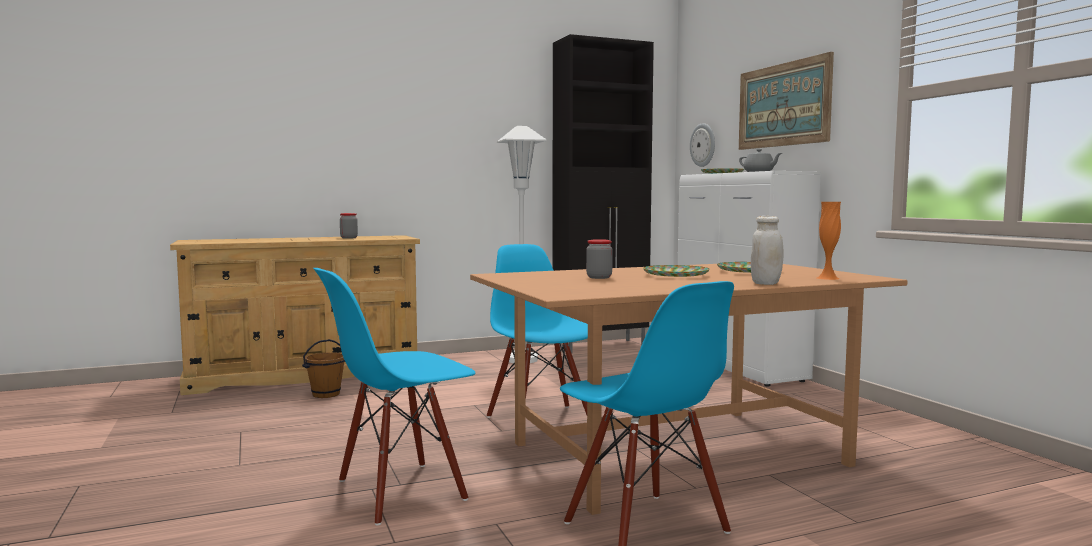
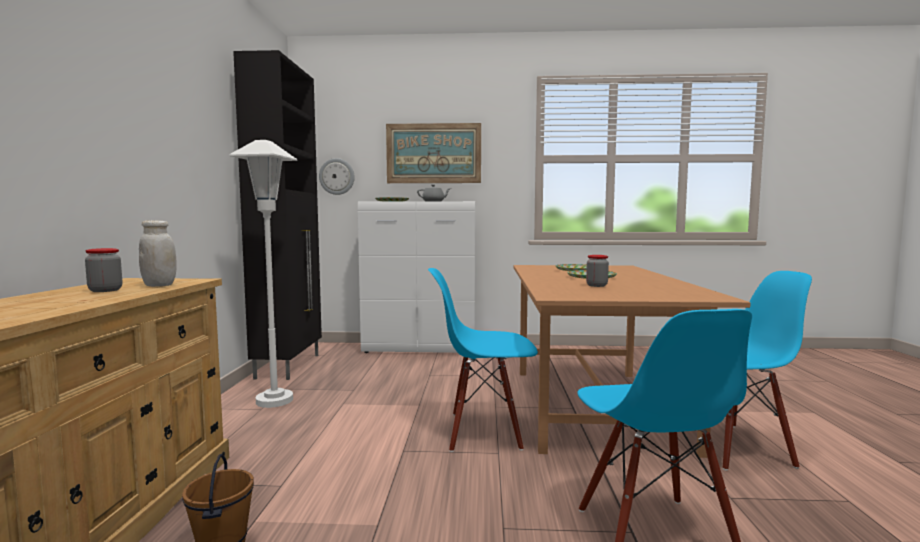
camera: 65 degrees left, 0 degrees up
white jar [751,216,784,285] -> white jar moved to [139,220,176,287]
orange vase [817,202,841,280] -> none

